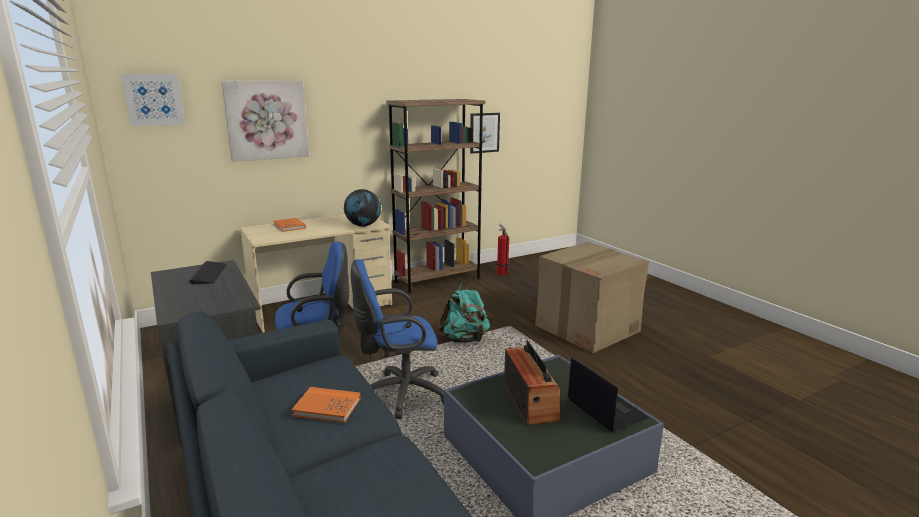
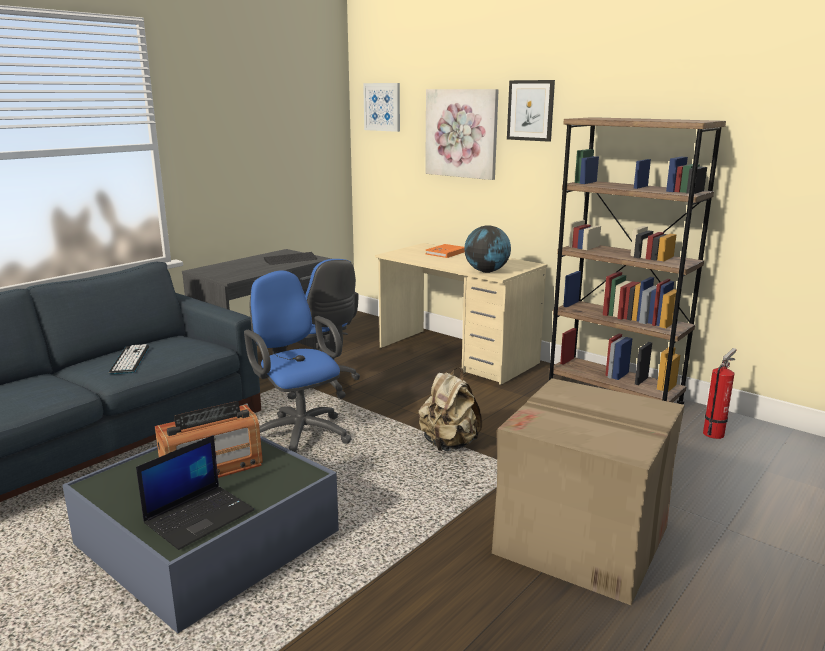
camera: 70 degrees right, 0 degrees up
orange book [291,387,360,423] -> keyboard [109,344,149,374]
turquoise backpack [439,282,490,343] -> beige backpack [418,368,482,451]
picture [470,113,500,154] -> picture moved to [507,80,555,142]

